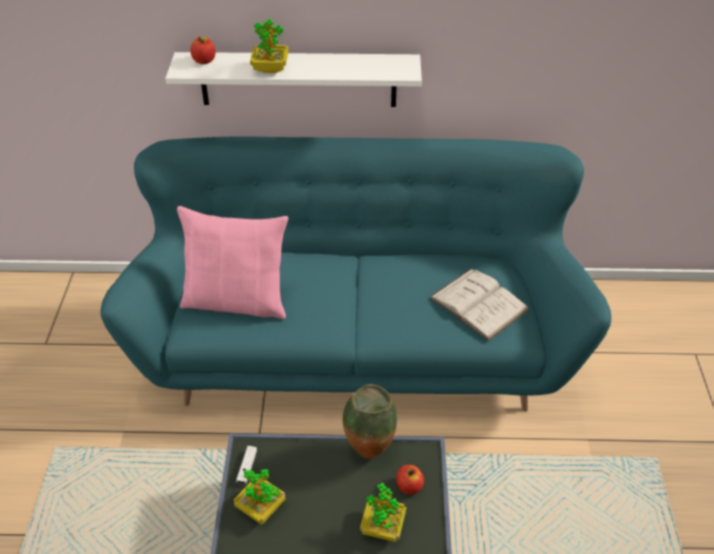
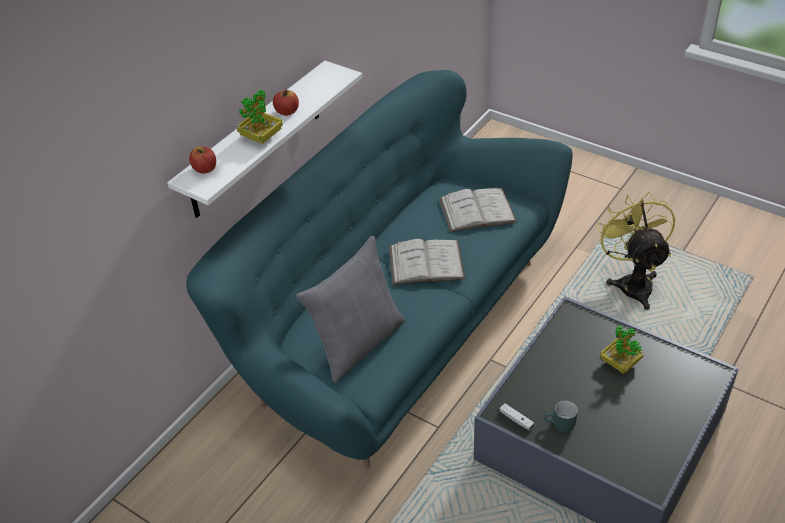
camera: 55 degrees left, 0 degrees up
pink pillow [177,206,288,319] -> grey pillow [296,236,406,383]
potted plant [234,469,286,524] -> turquoise mug [544,400,578,432]
vase [343,384,397,459] -> none
apple [396,465,424,495] -> apple moved to [273,90,299,116]
none -> white book [389,239,465,285]
none -> yellow fan [596,192,675,310]

